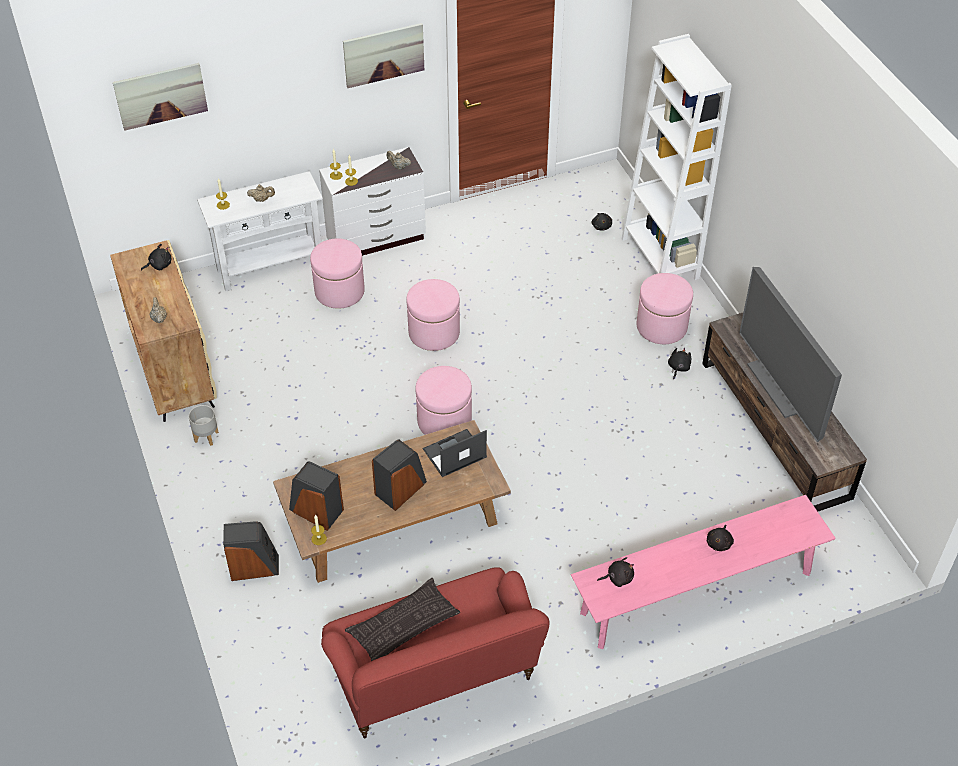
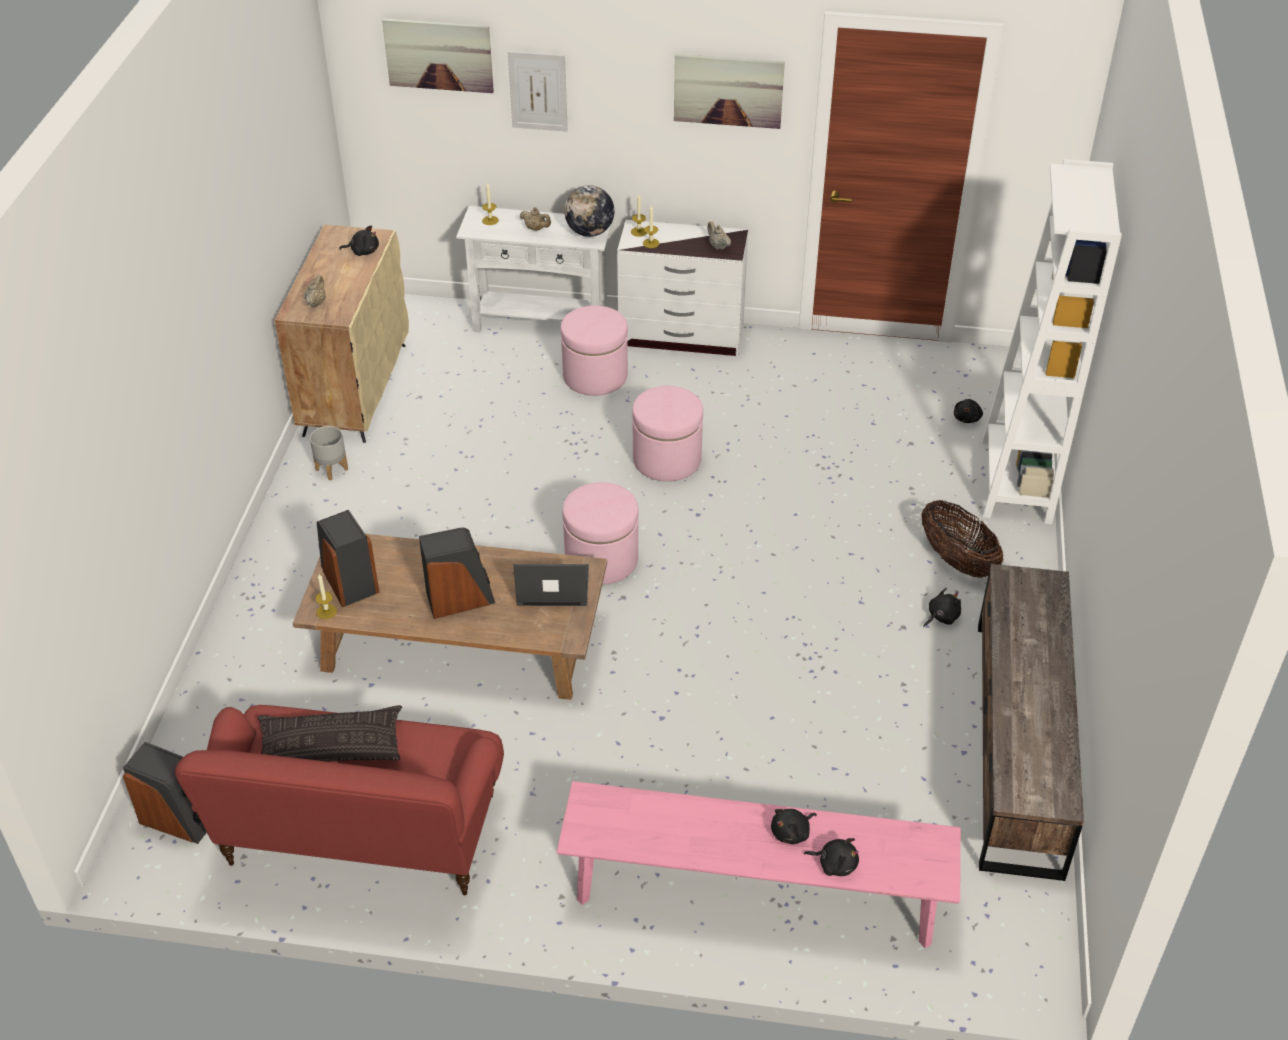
camera: 30 degrees right, 5 degrees down
speaker [223,522,279,581] -> speaker moved to [123,742,207,844]
black plush toy [597,557,634,587] -> black plush toy moved to [804,838,859,876]
pink ottoman [637,273,693,344] -> basket [921,500,1003,578]
television [739,267,842,442] -> none
none -> picture [508,51,568,132]
none -> globe [564,185,614,237]

